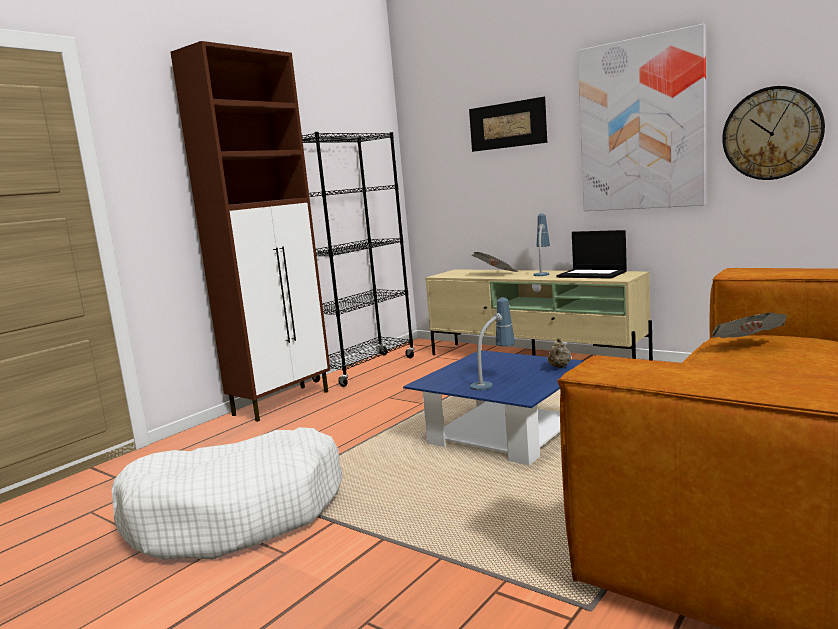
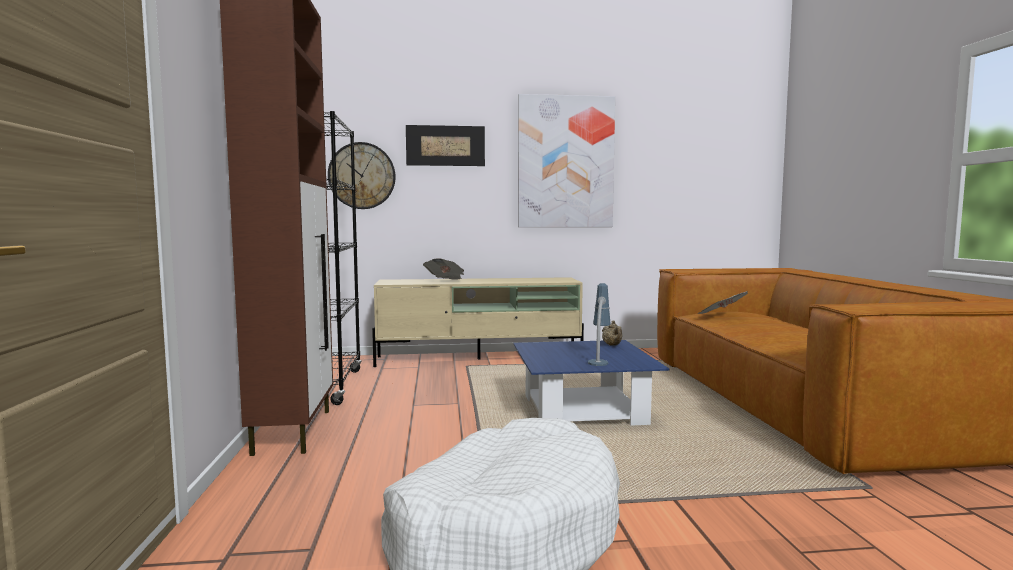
camera: 45 degrees left, 5 degrees down
table lamp [533,213,550,276] -> none
laptop [556,230,627,279] -> none
wall clock [722,86,825,180] -> wall clock moved to [328,142,396,209]

